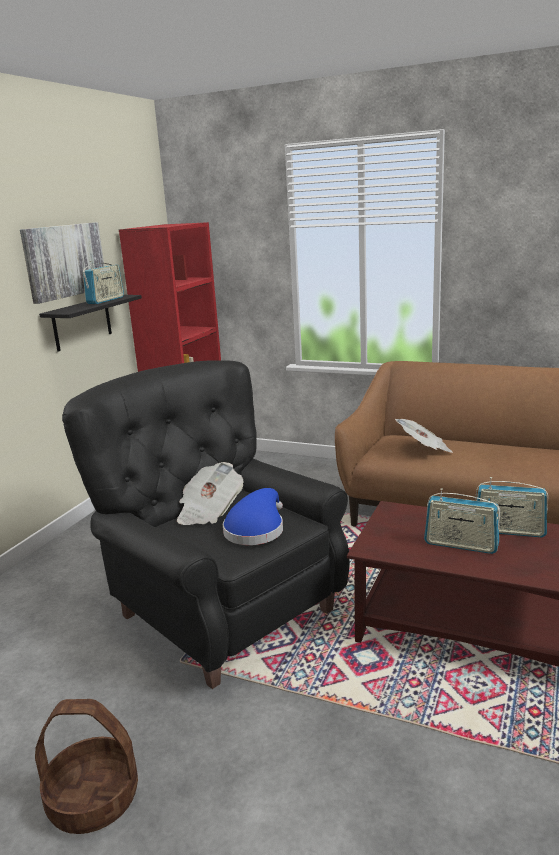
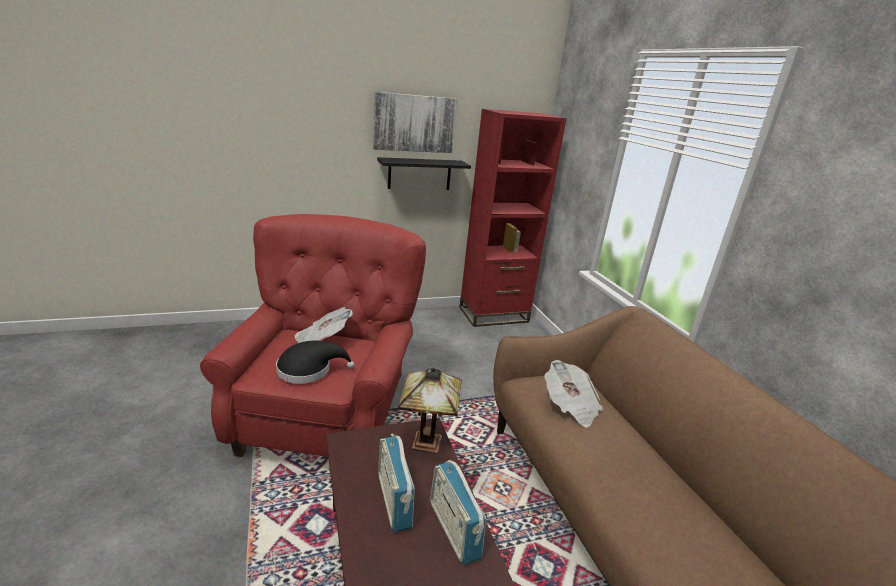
camera: 45 degrees right, 5 degrees up
basket [35,699,138,834] -> none
black armchair [62,361,350,689] -> red armchair [200,214,426,457]
radio [83,261,124,304] -> none
blue hat [223,488,283,545] -> black hat [276,341,355,384]
none -> table lamp [398,368,462,454]

